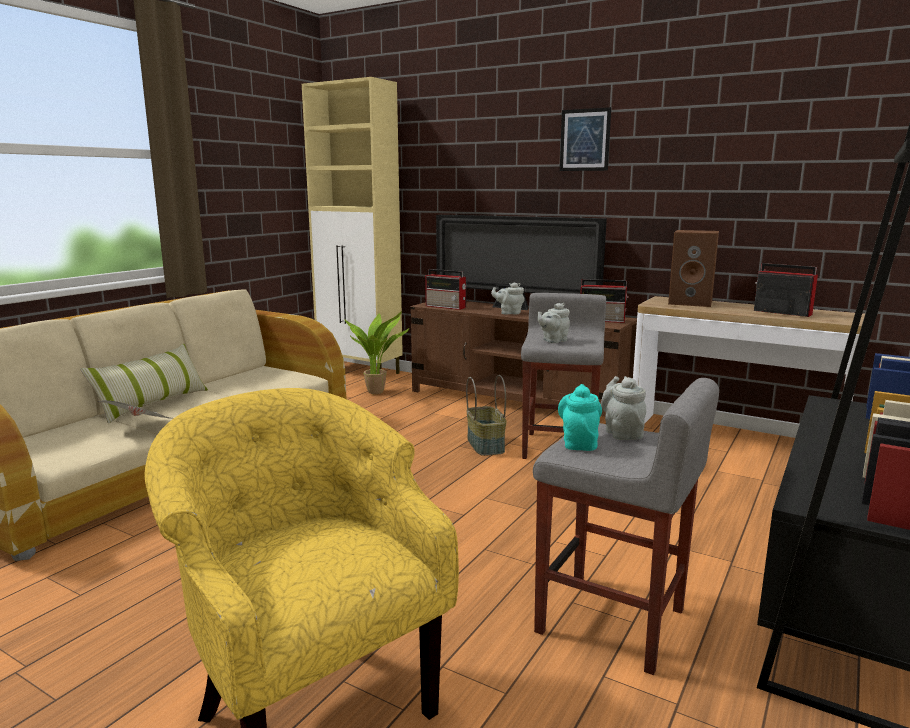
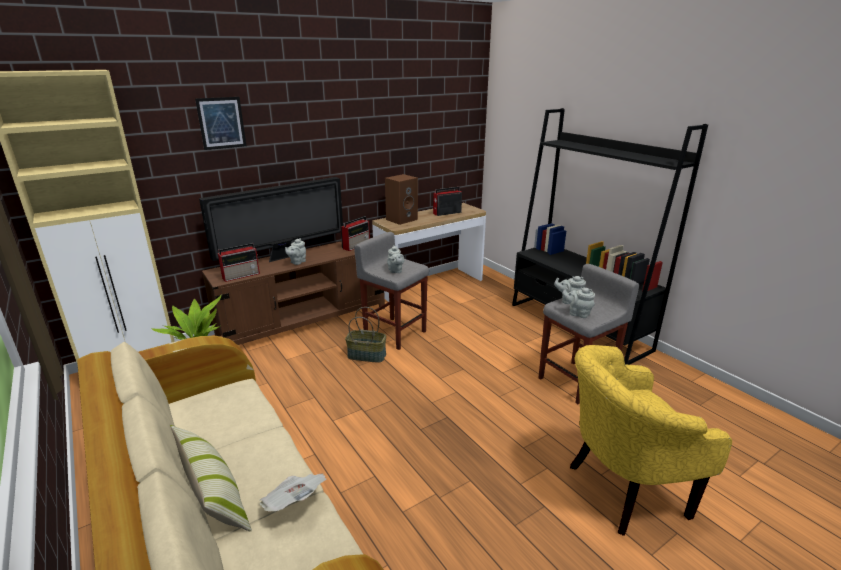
camera: 65 degrees left, 10 degrees up
turquoise teapot [558,384,602,451] -> grey teapot [562,287,595,318]
picture [560,107,611,171] -> picture moved to [195,97,246,150]

